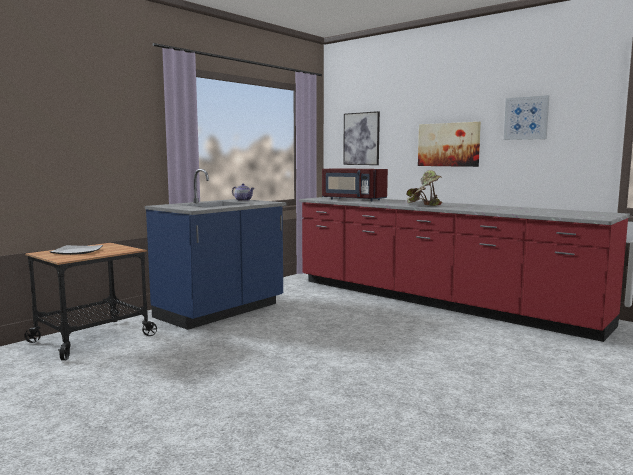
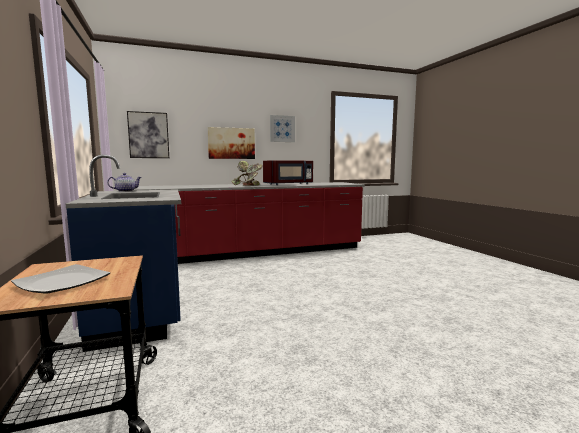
camera: 60 degrees left, 0 degrees up
red microwave [322,168,388,201] -> red microwave moved to [263,160,313,185]

